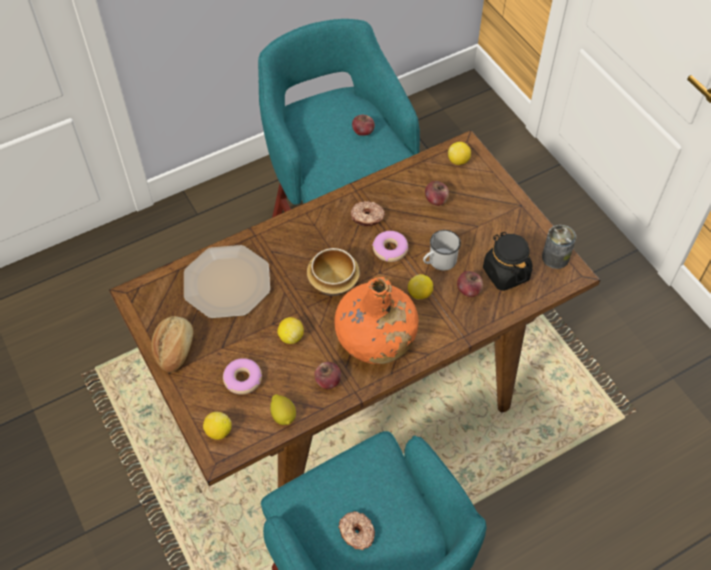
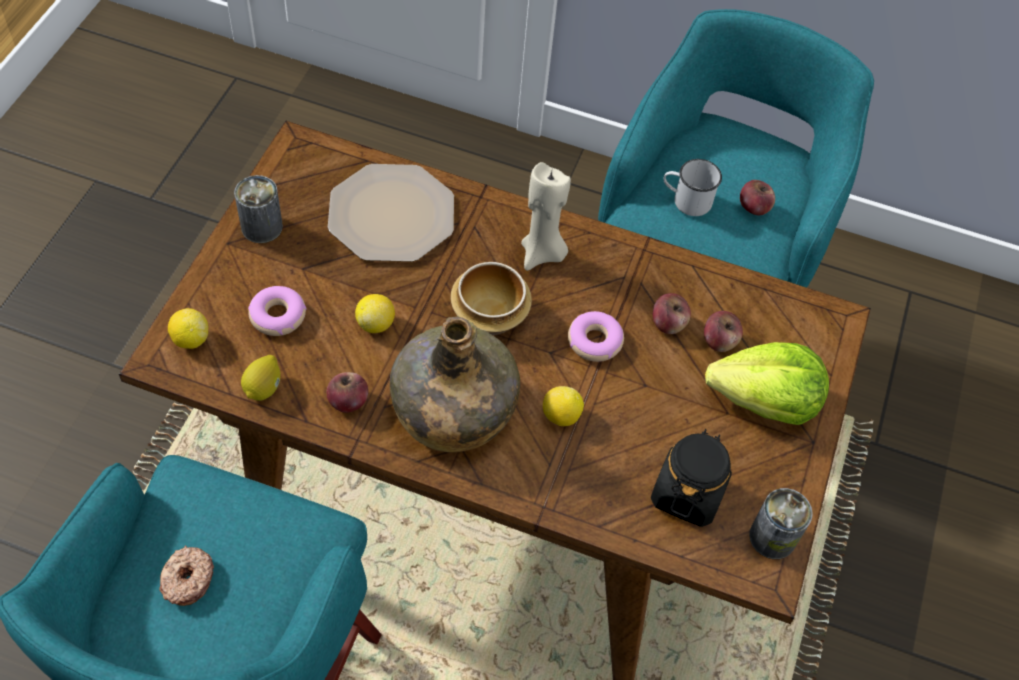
camera: 45 degrees right, 0 degrees up
bread [151,316,193,373] -> can [234,175,283,243]
orange bottle [335,277,418,364] -> green bottle [390,316,520,453]
donut [351,201,385,227] -> none
white mug [423,230,461,271] -> white mug moved to [663,159,722,216]
lemon [448,142,471,165] -> none
apple [457,271,483,297] -> apple moved to [653,293,691,334]
none -> beige candle [521,162,571,271]
none -> lettuce [705,342,829,425]

